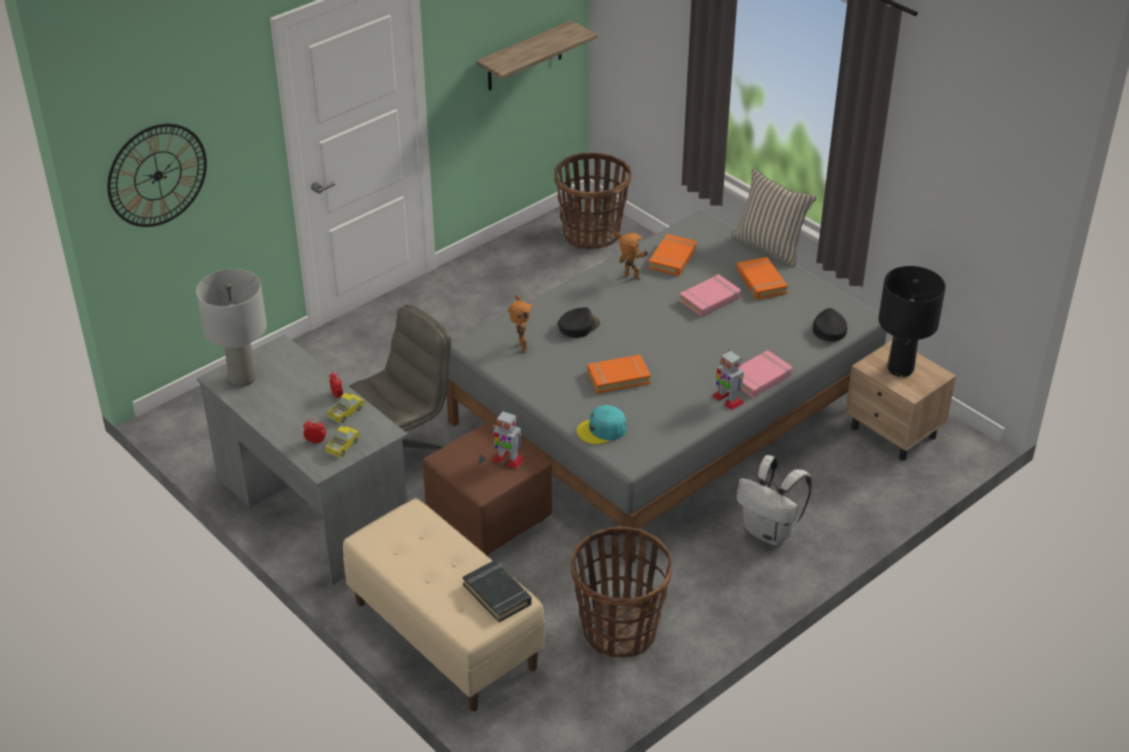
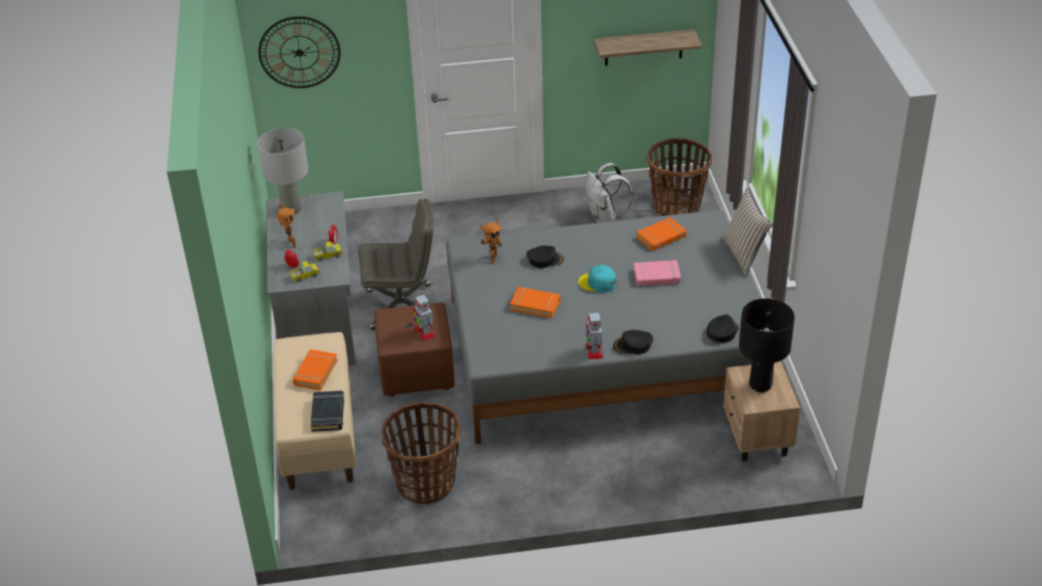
camera: 35 degrees right, 0 degrees up
turquoise cap [577,405,627,444] -> turquoise cap moved to [578,265,616,293]
toy robot [613,232,649,280] -> toy robot moved to [277,204,296,248]
white backpack [736,455,812,546] -> white backpack moved to [586,163,633,223]
orange book [737,257,788,300] -> orange book moved to [293,349,338,390]
pink book [738,350,792,397] -> black cap [613,330,653,354]

